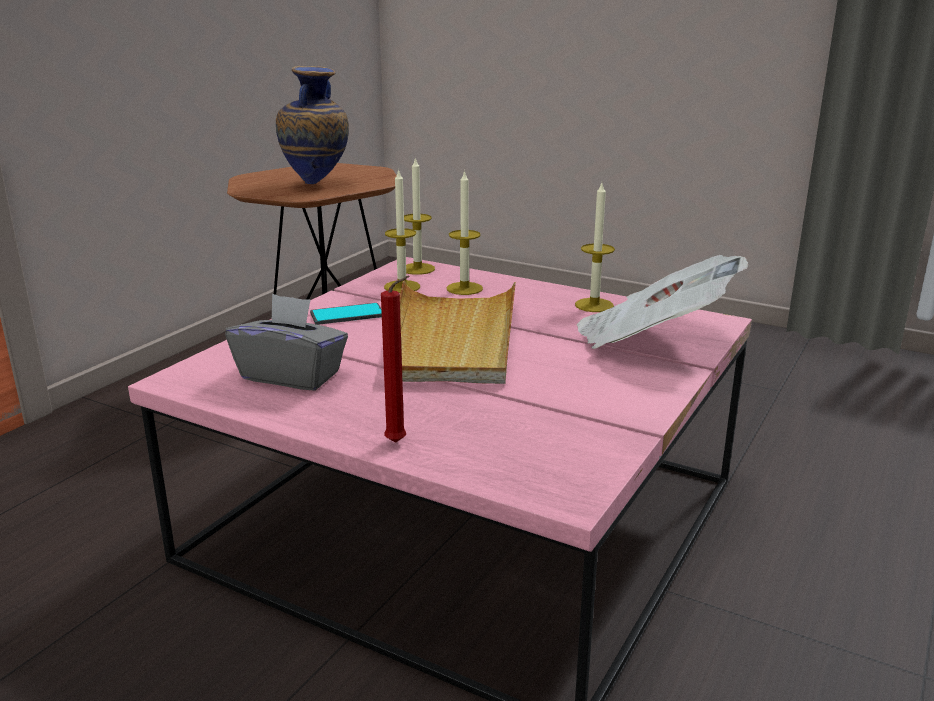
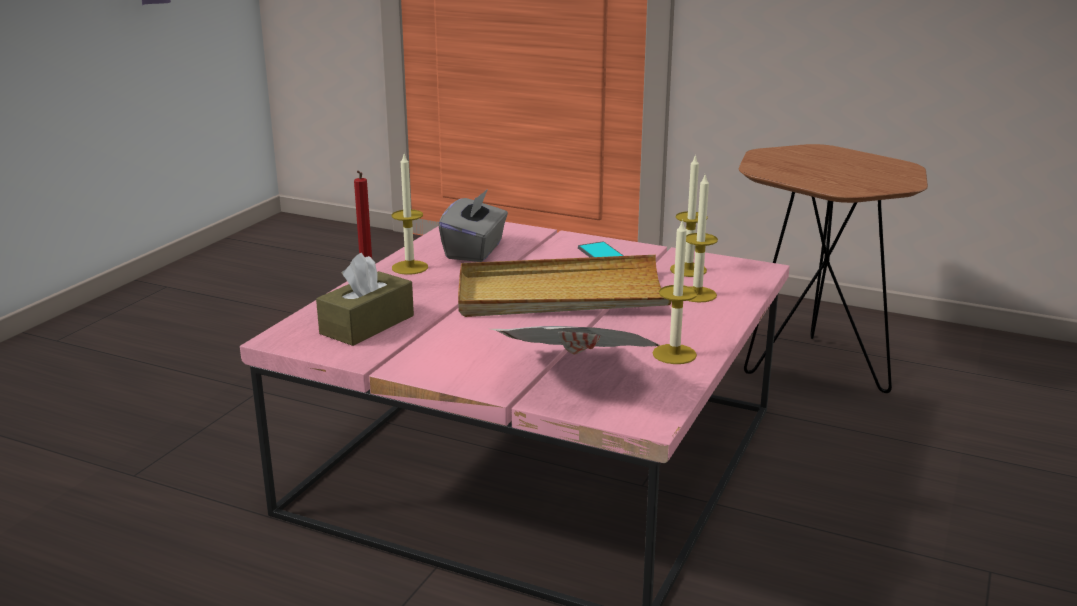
camera: 85 degrees right, 0 degrees up
vase [276,66,349,184] -> none
candle [404,157,435,275] -> candle moved to [392,154,428,275]
none -> brown tissue box [316,253,414,346]

